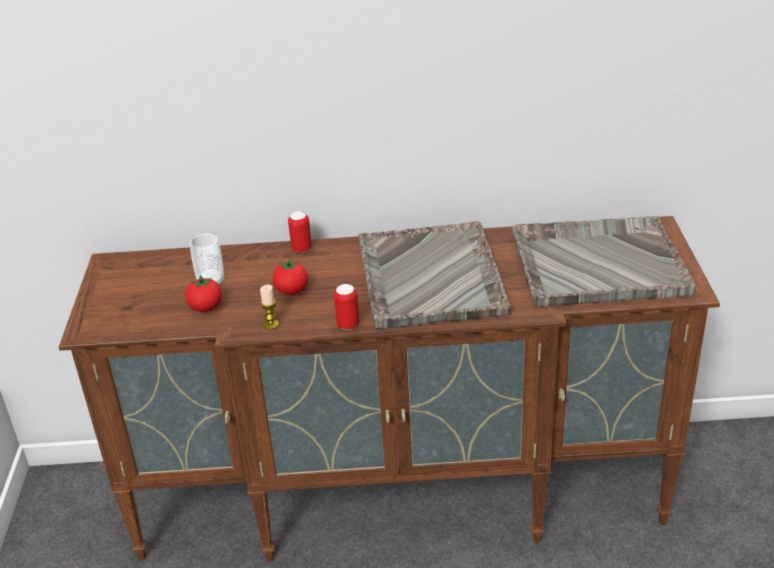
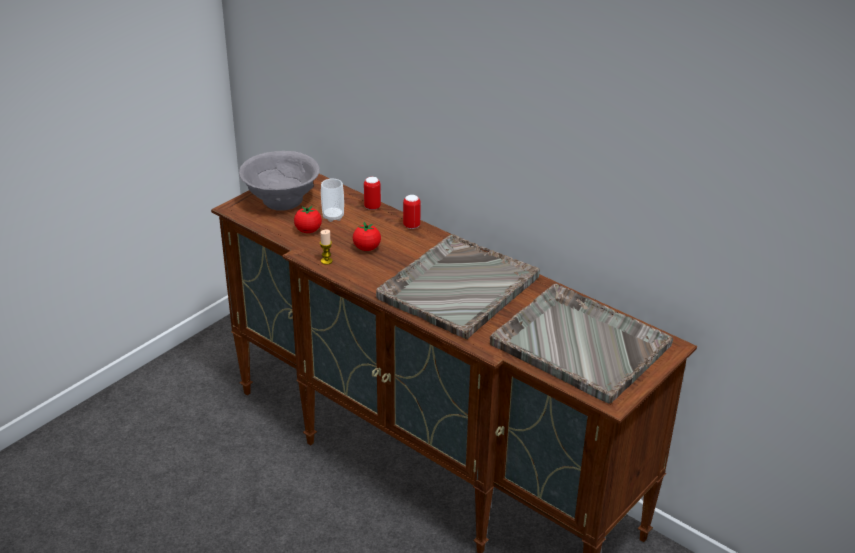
camera: 40 degrees right, 0 degrees up
can [334,284,359,330] -> can moved to [364,177,381,210]
none -> grey bowl [239,151,320,211]

